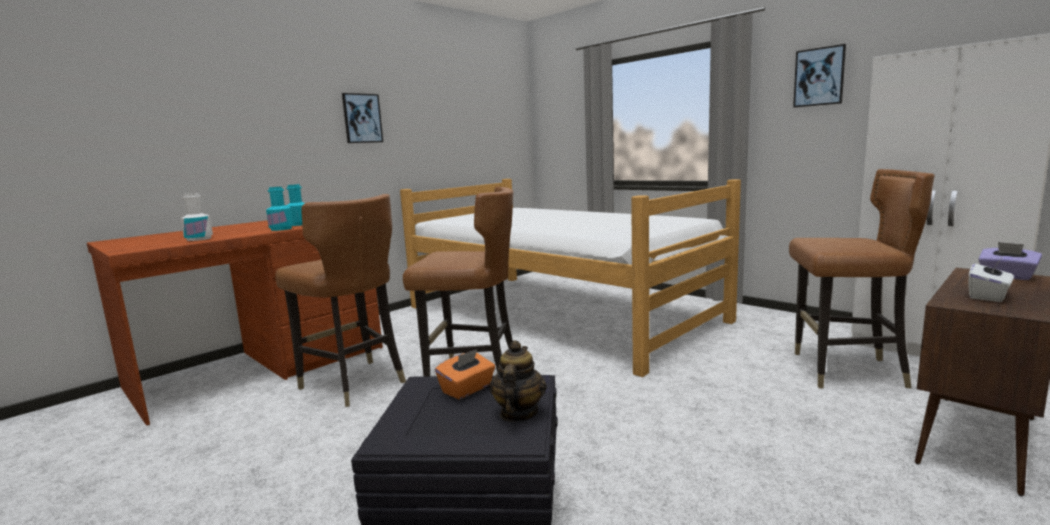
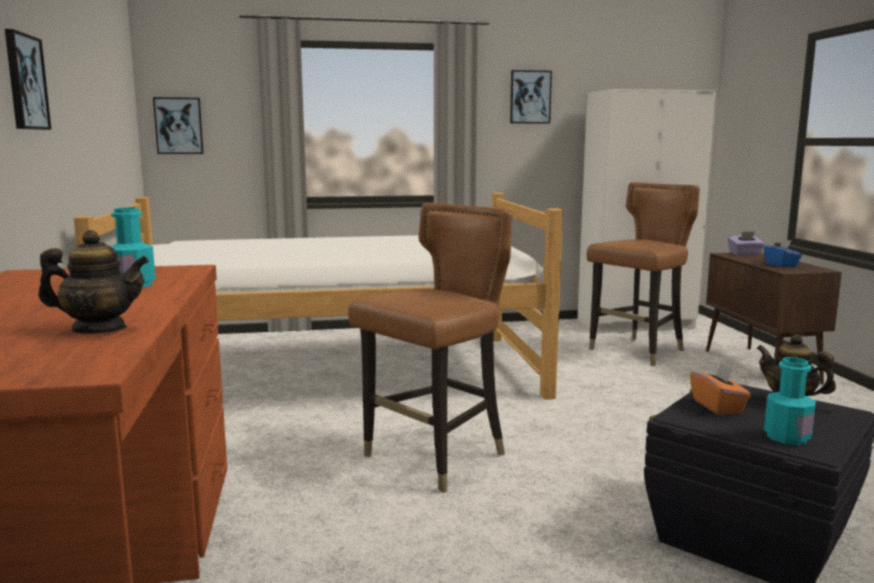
camera: 55 degrees left, 0 degrees up
white bottle [180,193,213,241] -> teapot [38,230,149,334]
turquoise bottle [266,187,293,231] -> turquoise bottle moved to [764,357,816,445]
brown chair [275,194,406,407] -> none
white tissue box [968,259,1014,302] -> blue tissue box [764,239,802,267]
none -> picture [153,97,204,154]

